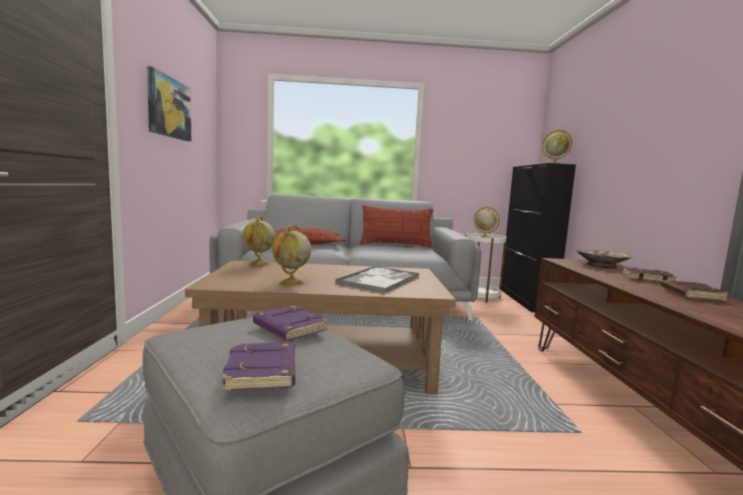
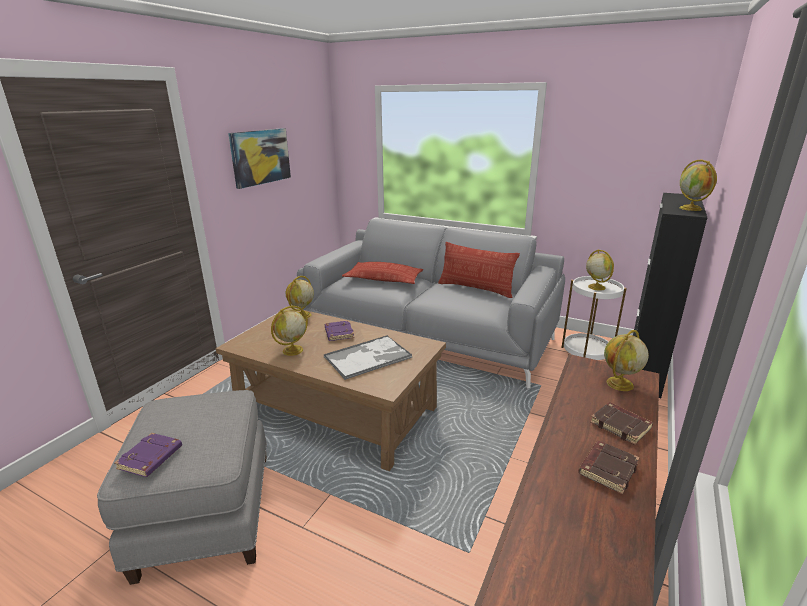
camera: 30 degrees right, 15 degrees up
purple book [253,306,328,341] -> purple book moved to [325,320,354,341]
beige bowl [576,250,632,268] -> globe [604,330,649,391]

